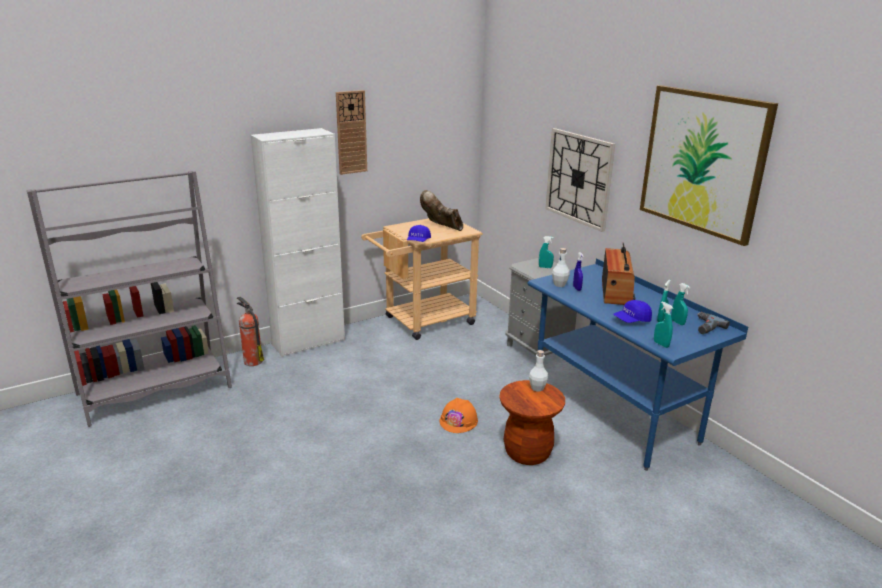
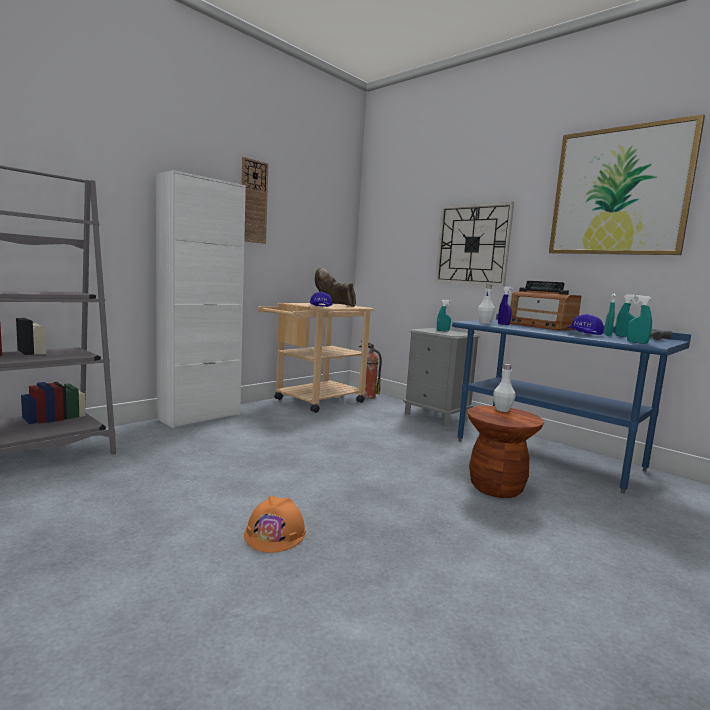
camera: 15 degrees left, 15 degrees down
fire extinguisher [237,297,264,366] -> fire extinguisher moved to [359,341,382,399]
orange hard hat [440,398,478,433] -> orange hard hat moved to [244,496,306,553]
radio [602,242,635,305] -> radio turned 150 degrees clockwise [510,281,582,331]

